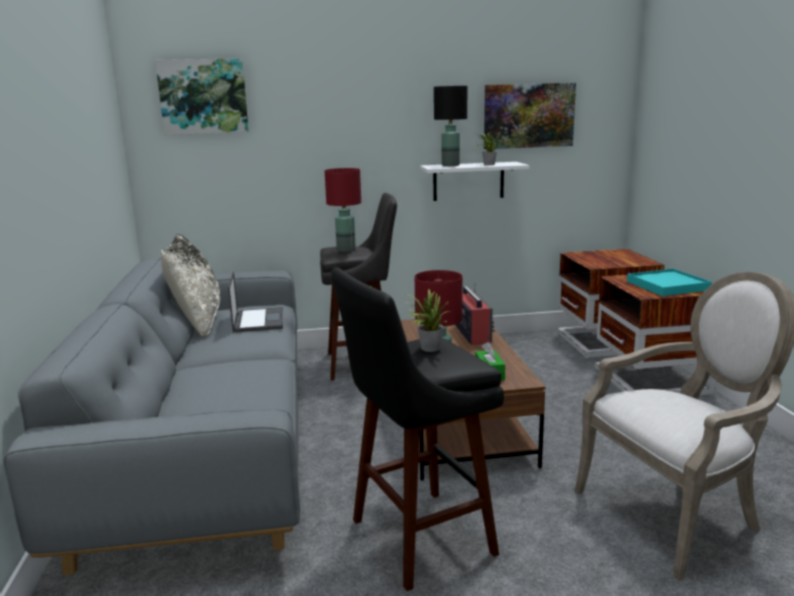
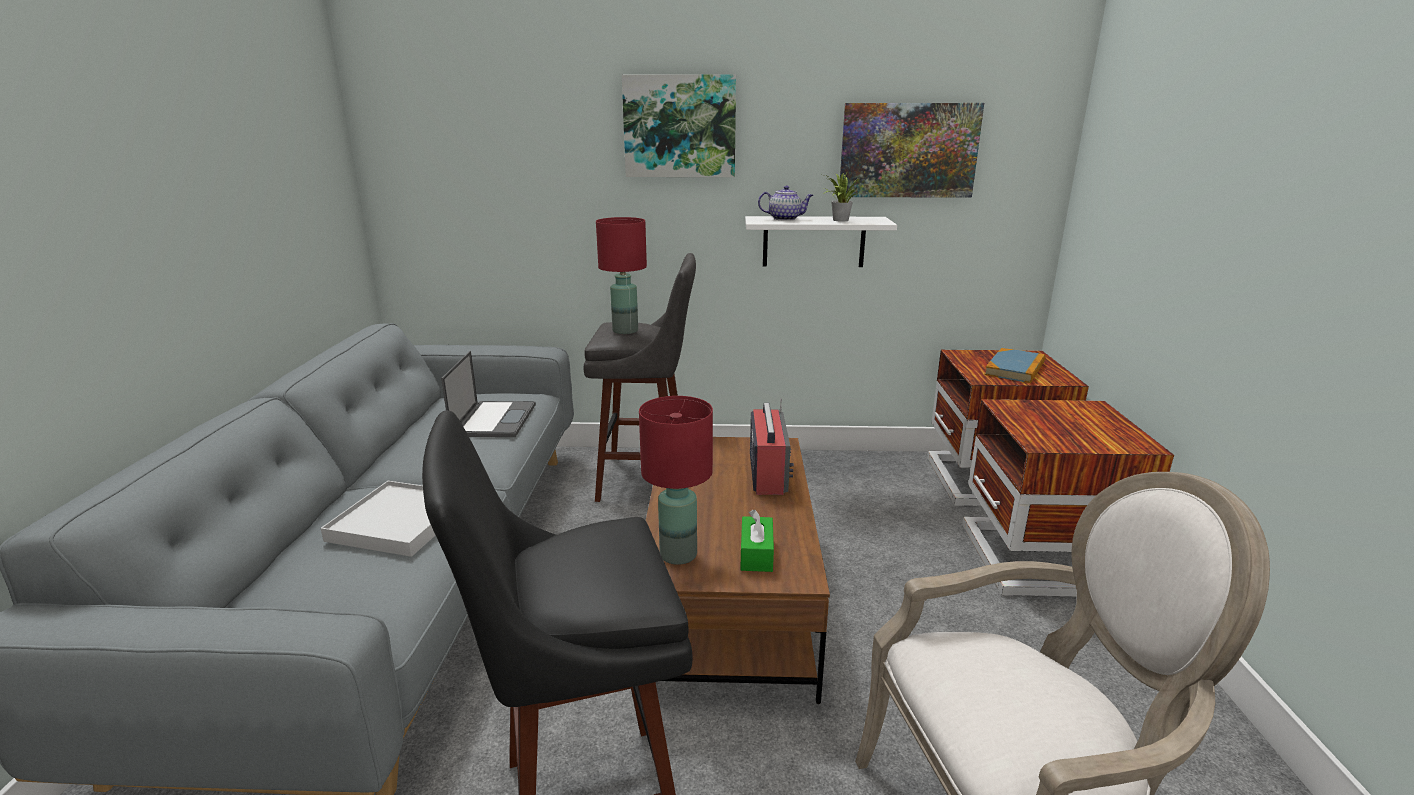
camera: 10 degrees right, 5 degrees up
picture [155,58,249,135] -> picture moved to [622,74,736,177]
beige pillow [161,234,220,337] -> none
potted plant [406,290,451,352] -> none
black table lamp [434,86,467,166] -> teapot [758,186,813,221]
turquoise tray [627,269,712,296] -> none
none -> white tray [321,481,436,557]
none -> book [985,348,1045,383]

